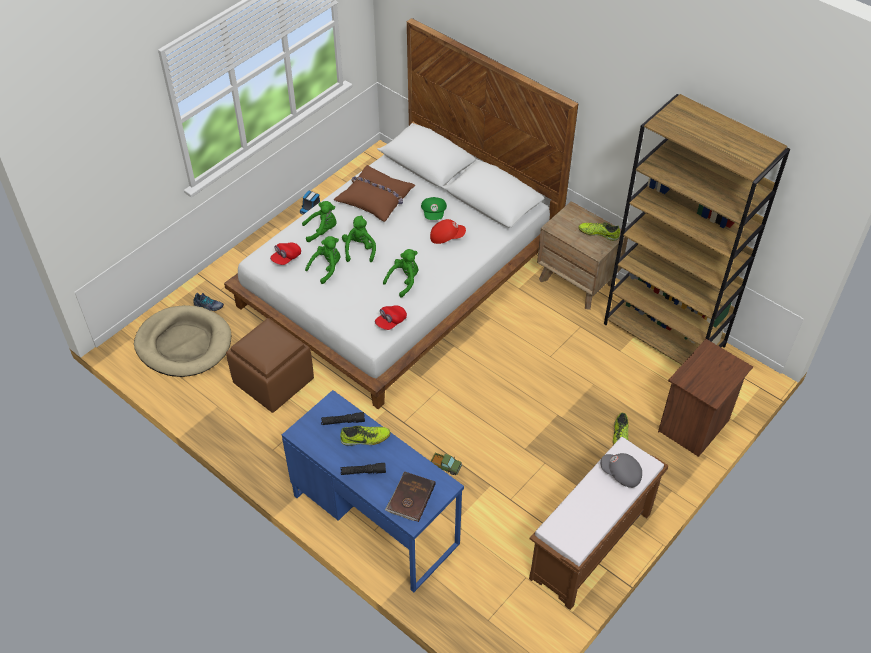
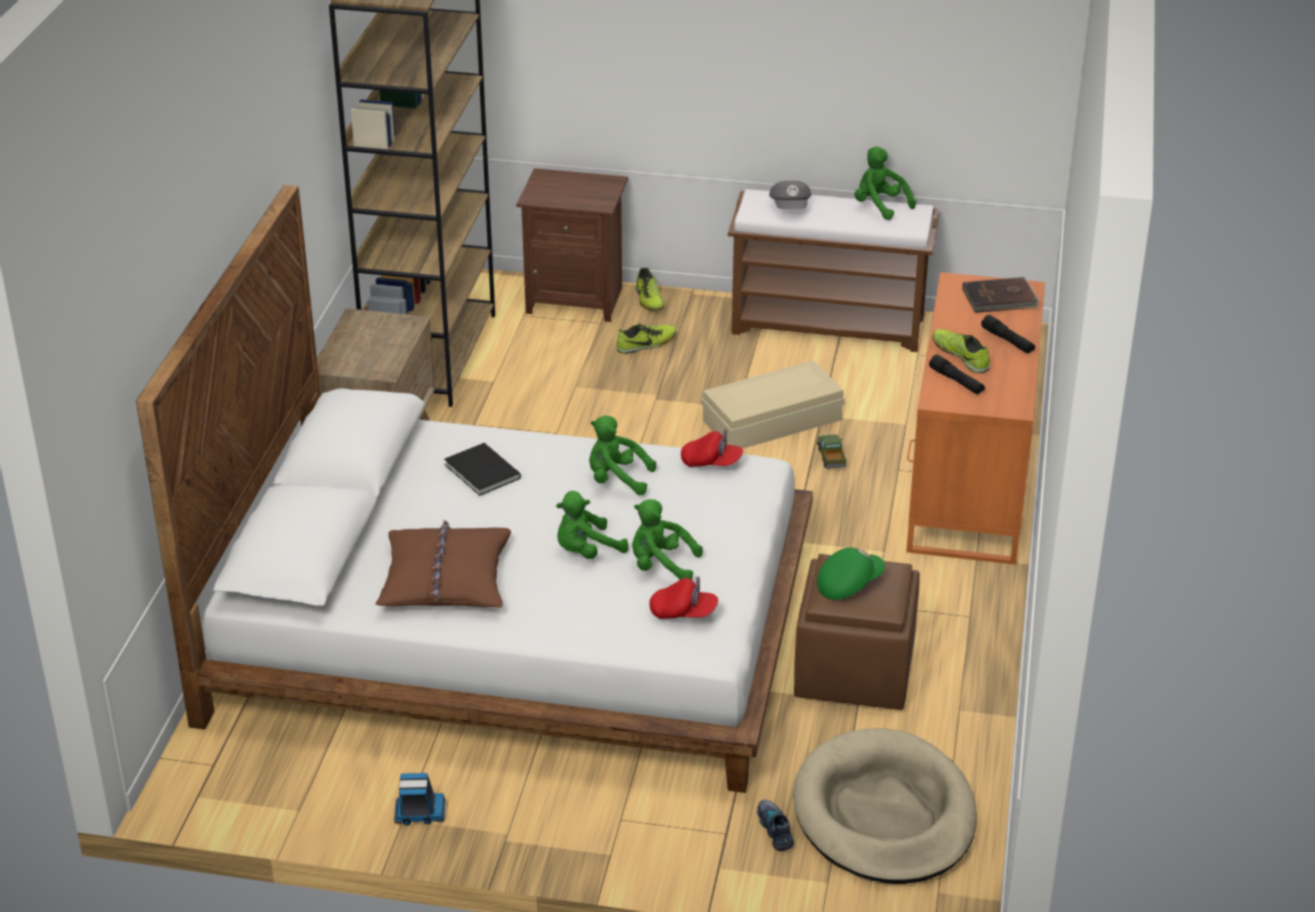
camera: 120 degrees left, 15 degrees down
blue desk [282,390,464,592] -> orange desk [906,272,1045,565]
green plush toy [302,201,337,242] -> green plush toy moved to [855,146,916,220]
green cap [421,197,447,220] -> green cap moved to [817,548,885,600]
red cap [430,219,466,244] -> black book [444,443,521,496]
shoe [578,222,620,241] -> shoe moved to [636,268,664,311]
none -> beige storage box [701,361,845,449]

